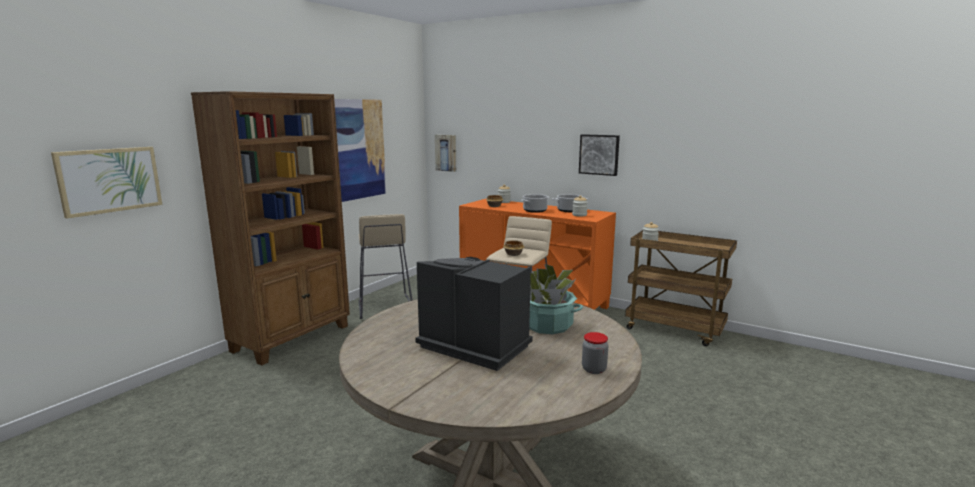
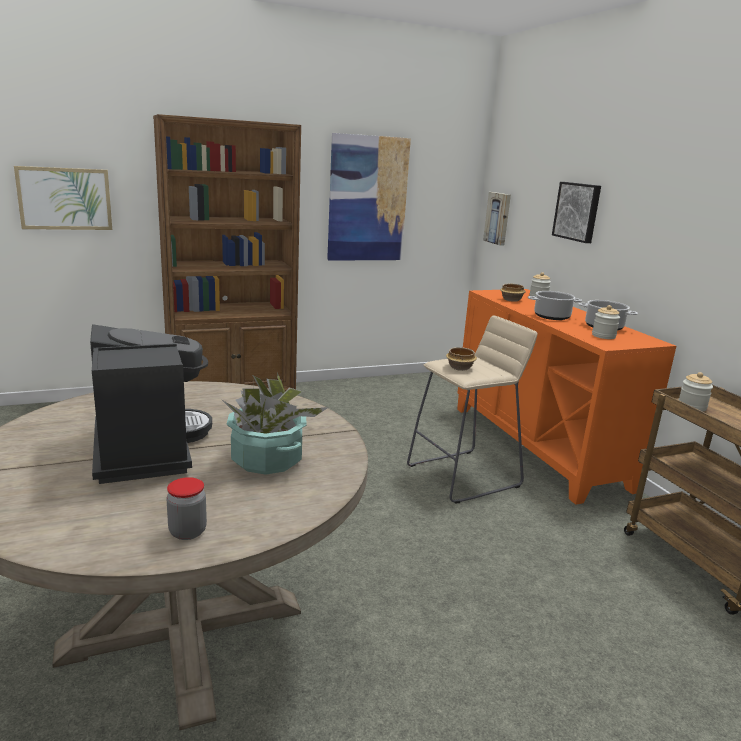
camera: 35 degrees right, 5 degrees up
beige stool [359,214,412,319] -> none
picture [579,134,620,176] -> picture moved to [552,182,601,243]

